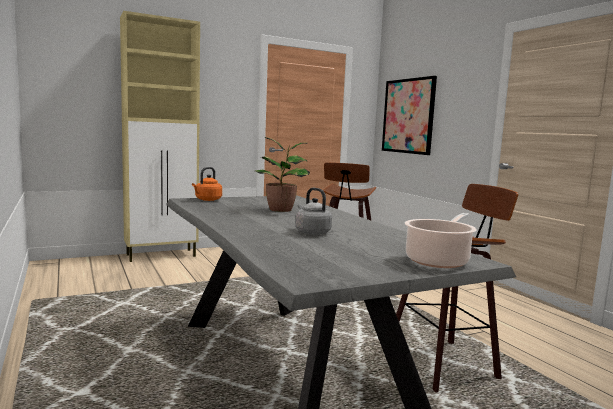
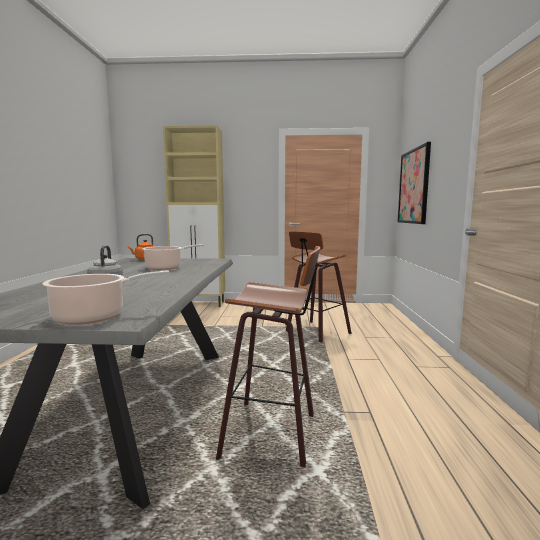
camera: 30 degrees right, 0 degrees up
potted plant [255,137,310,212] -> cooking pot [143,244,204,270]

